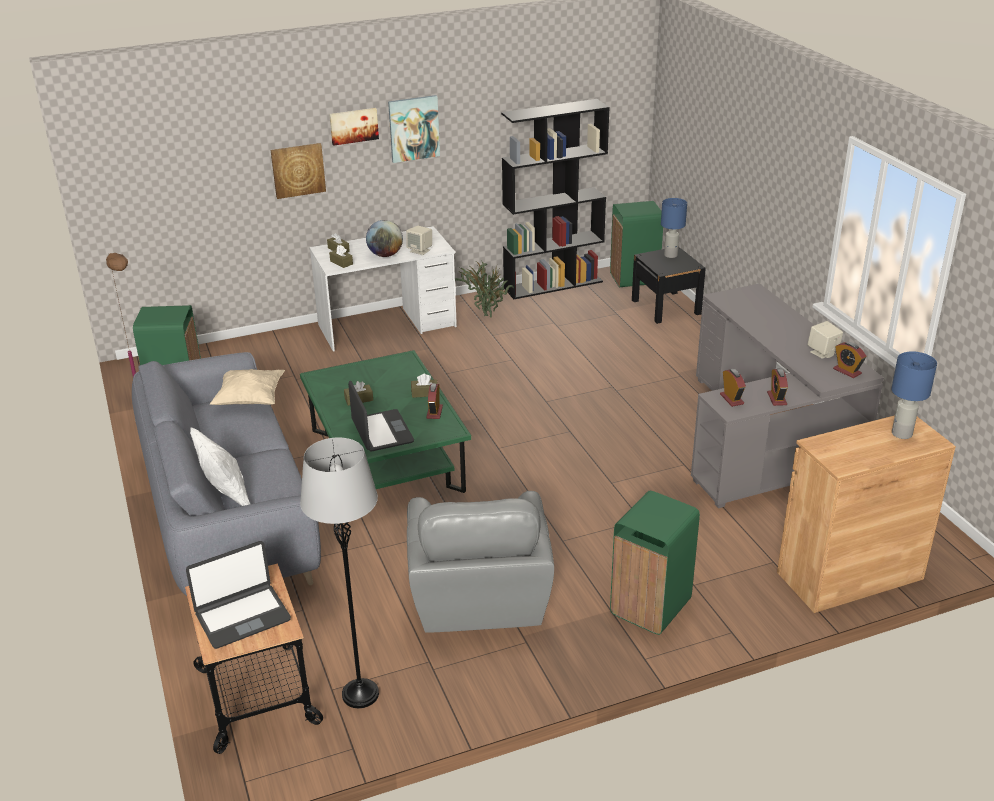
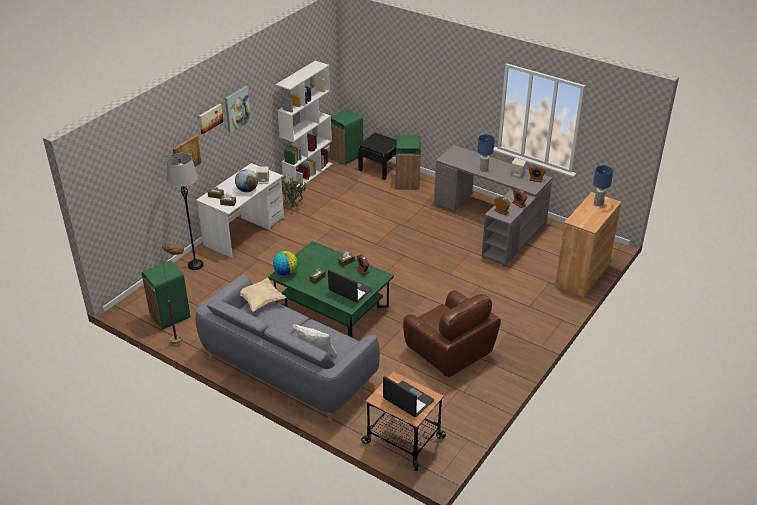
camera: 35 degrees left, 5 degrees up
laptop [186,541,291,649] -> laptop turned 75 degrees counterclockwise [383,376,434,417]
grey floor lamp [300,437,379,709] -> grey floor lamp moved to [167,153,204,270]
grey armchair [407,491,554,633] -> brown armchair [403,290,501,377]
black bookcase [501,99,610,299] -> white bookcase [276,61,333,187]
green trash can [610,491,700,635] -> green trash can moved to [396,135,421,190]
blue table lamp [661,198,687,258] -> blue table lamp moved to [478,134,494,172]
none -> globe [273,251,298,276]

